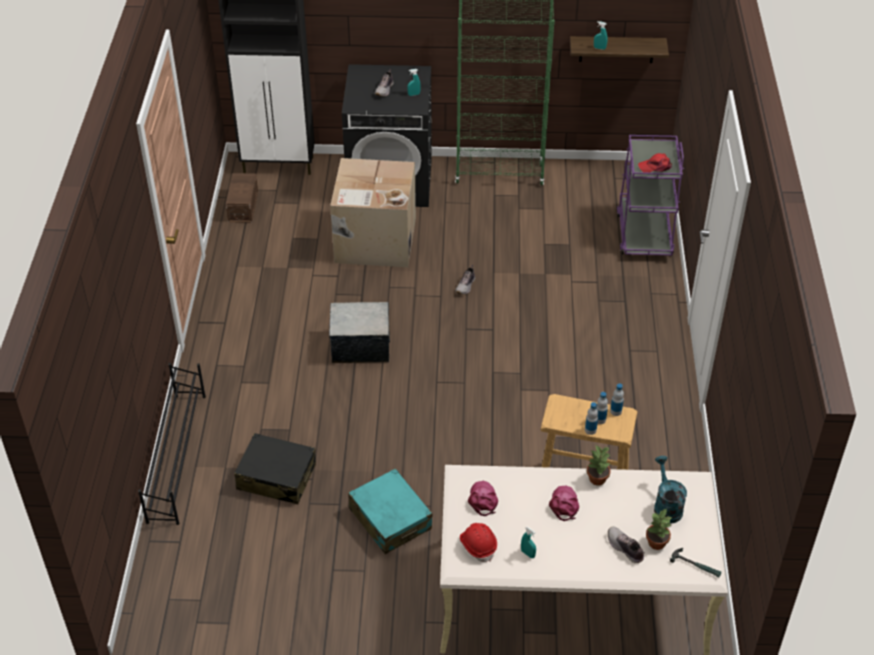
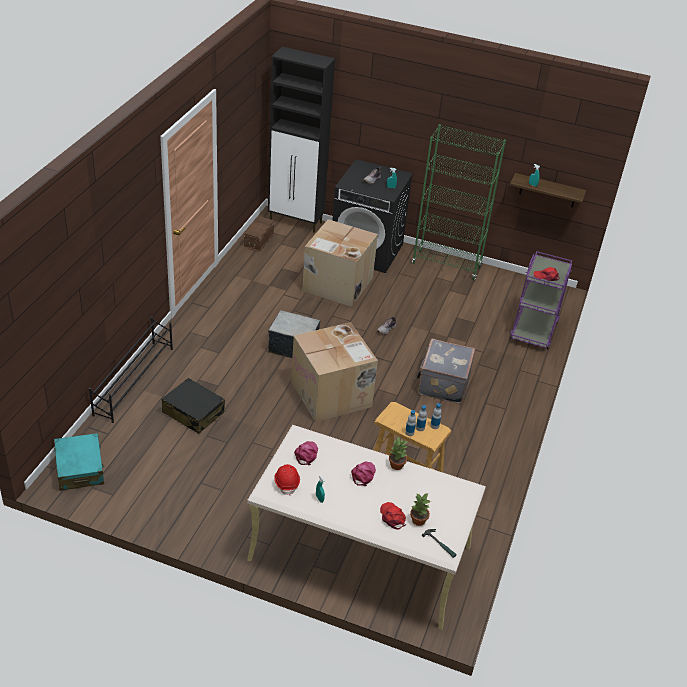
camera: 15 degrees right, 5 degrees down
turquoise suitcase [348,468,432,554] -> turquoise suitcase moved to [54,433,105,491]
shoe [608,526,644,563] -> red cap [380,502,407,529]
turquoise watering can [654,456,687,523] -> none
none -> cardboard box [291,322,378,422]
none -> grey suitcase [417,338,475,404]

